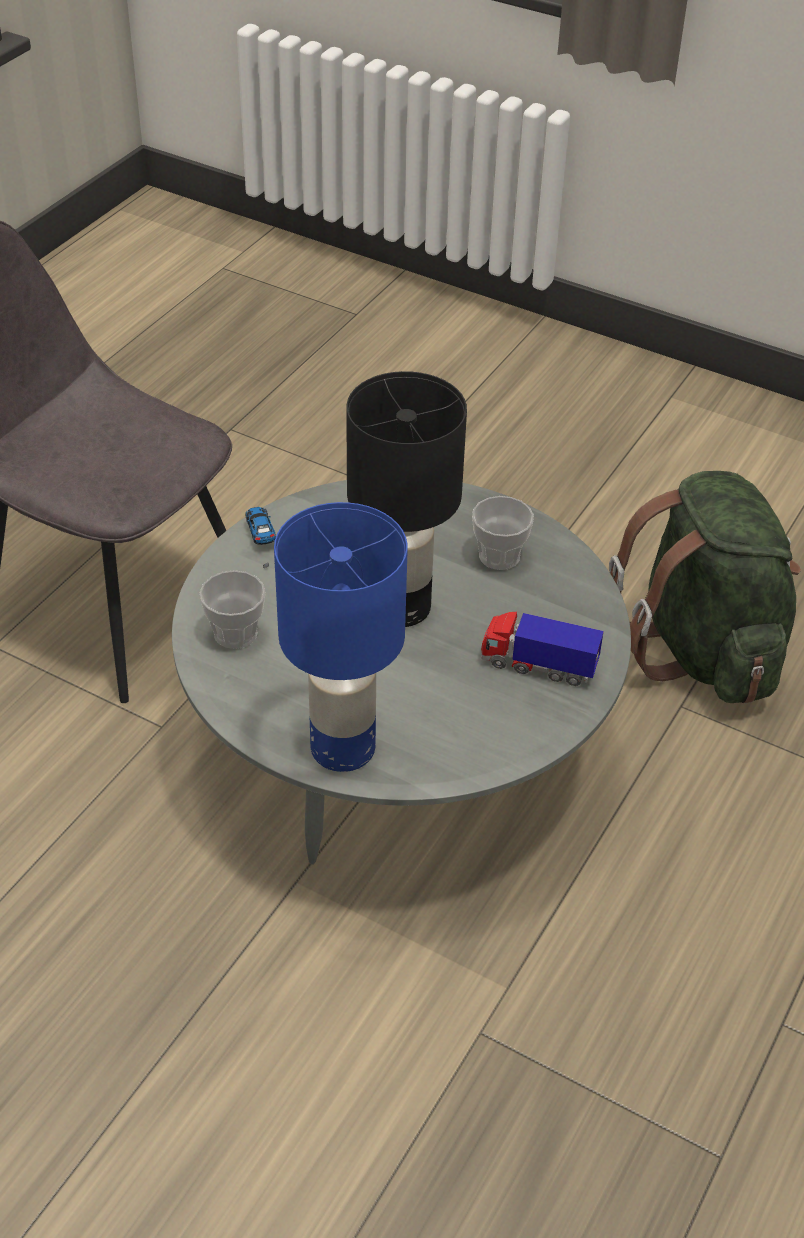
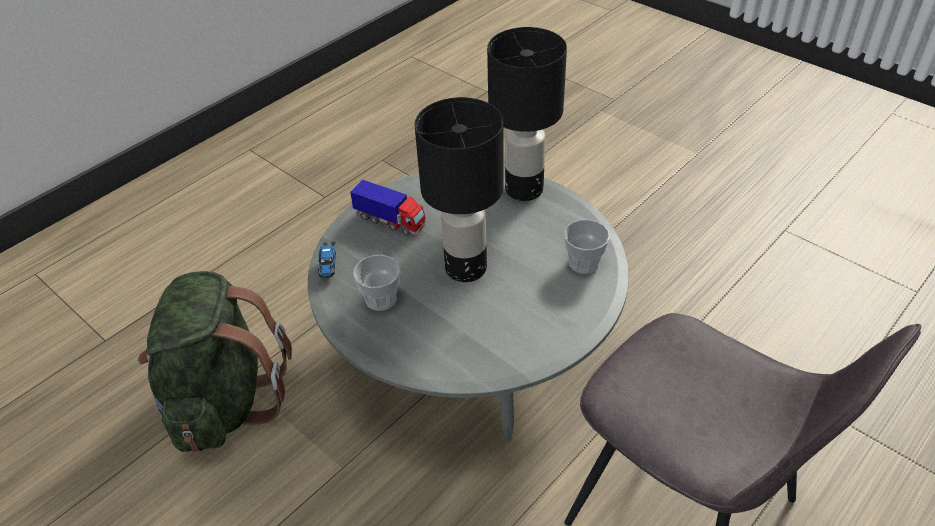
camera: 165 degrees left, 0 degrees up
toy car [245,507,276,568] -> toy car moved to [317,241,336,278]
blue table lamp [274,502,408,772] -> black table lamp [487,27,567,201]

